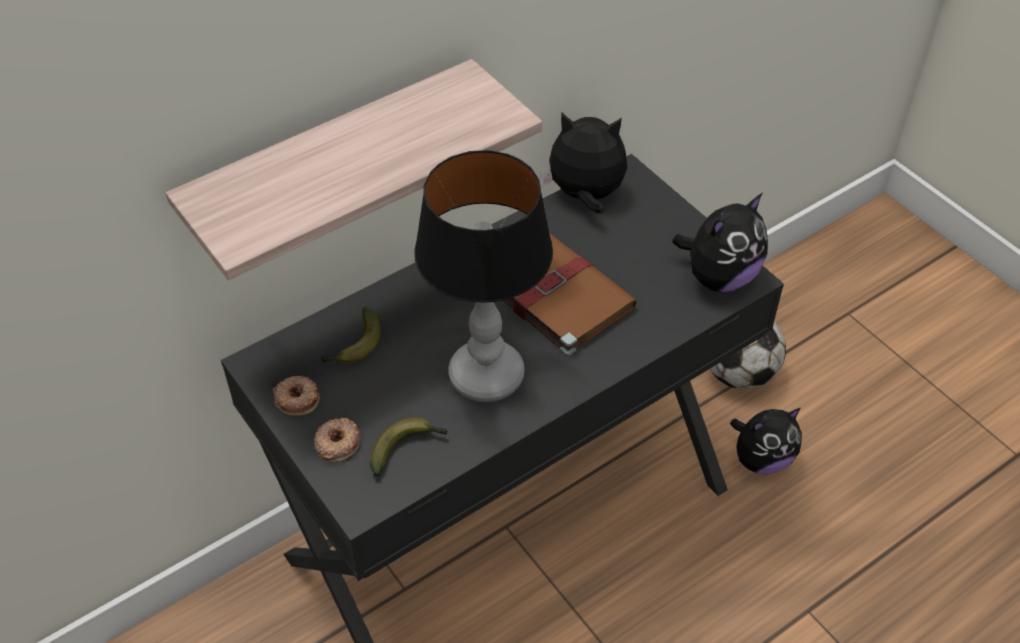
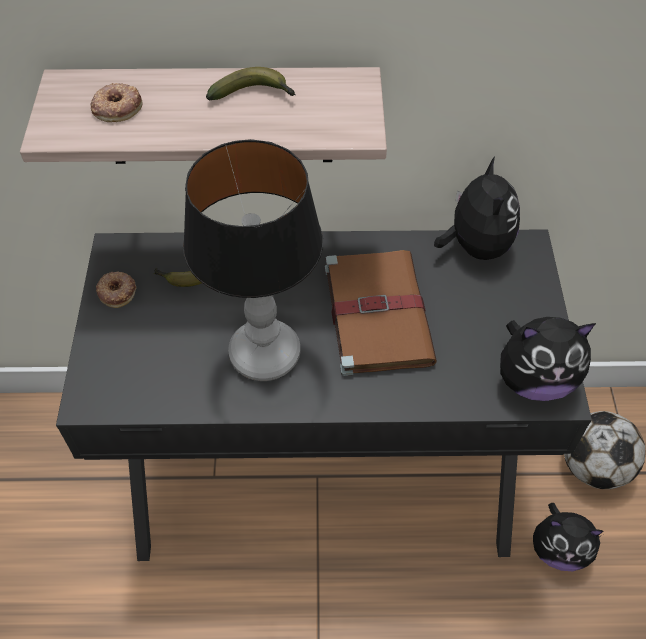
camera: 35 degrees right, 5 degrees up
donut [314,418,361,462] -> donut moved to [90,83,142,122]
banana [370,418,448,476] -> banana moved to [206,67,295,100]
plush toy [540,113,627,213] -> plush toy turned 45 degrees clockwise [434,156,520,260]

